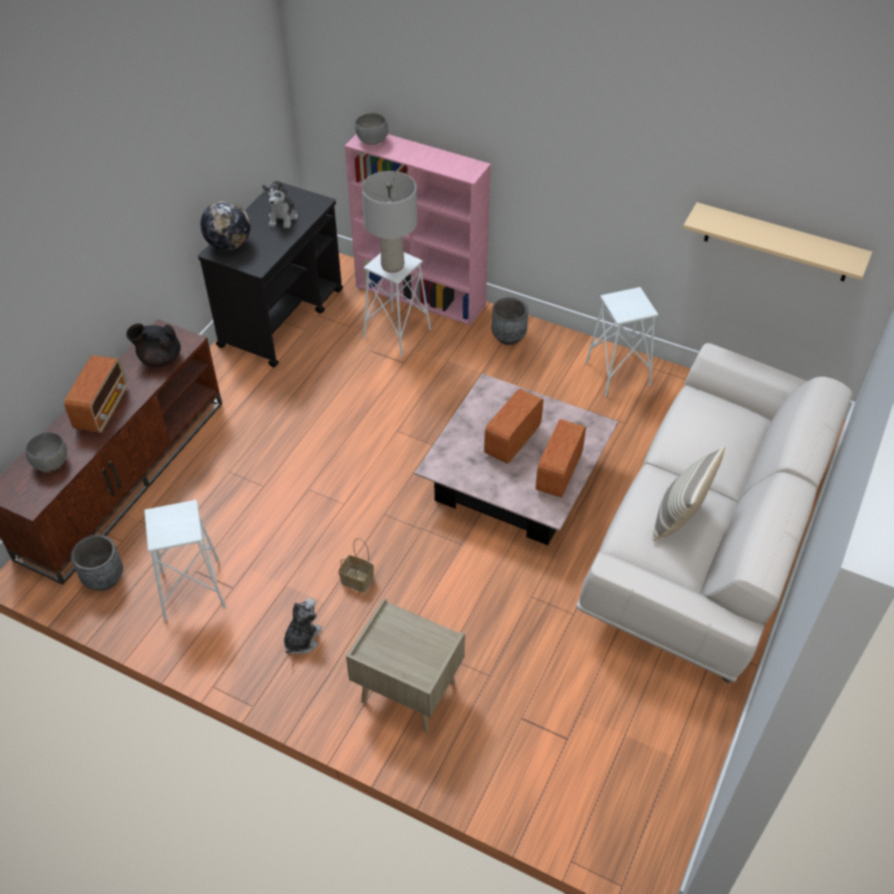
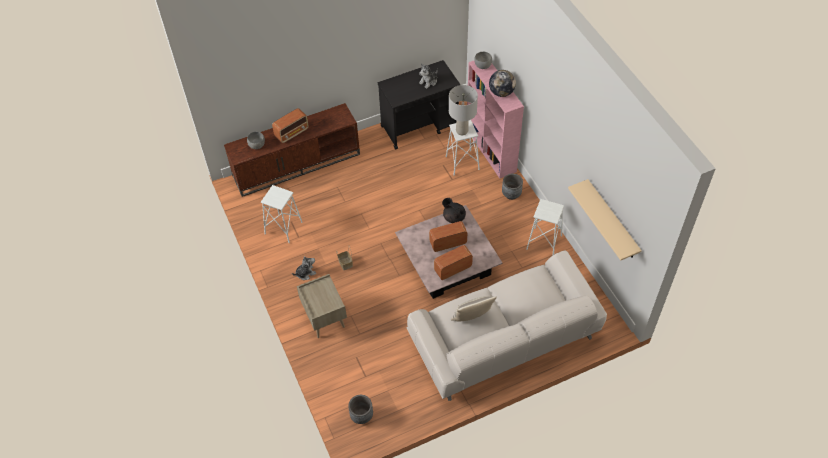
camera: 40 degrees right, 5 degrees up
grey planter [71,535,123,591] -> grey planter moved to [348,395,373,424]
black teapot [126,323,181,367] -> black teapot moved to [442,198,466,223]
globe [200,200,250,251] -> globe moved to [489,70,516,97]

